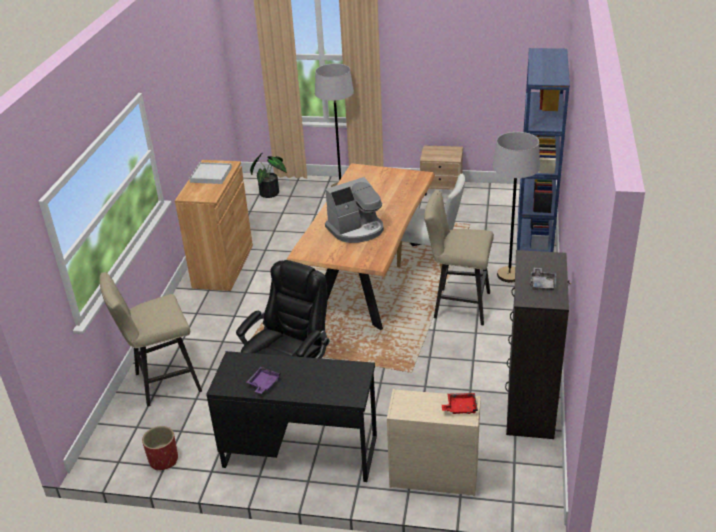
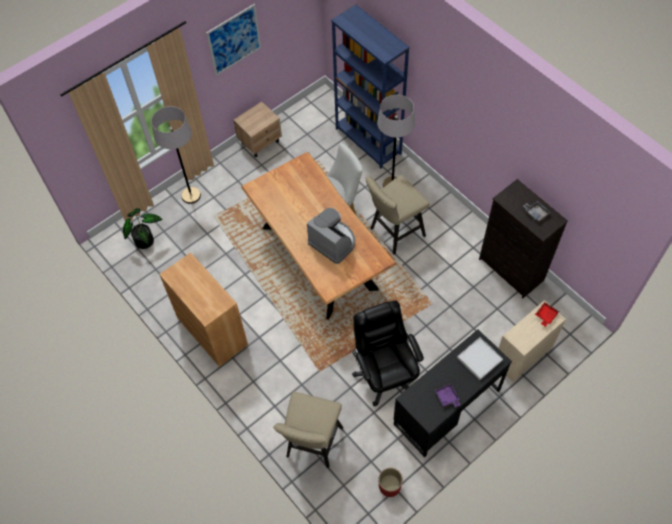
camera: 50 degrees left, 25 degrees up
white tray [189,162,232,184] -> white tray moved to [457,337,503,380]
coffee machine [325,177,384,243] -> coffee machine turned 60 degrees counterclockwise [307,208,355,264]
none -> picture [206,4,261,76]

